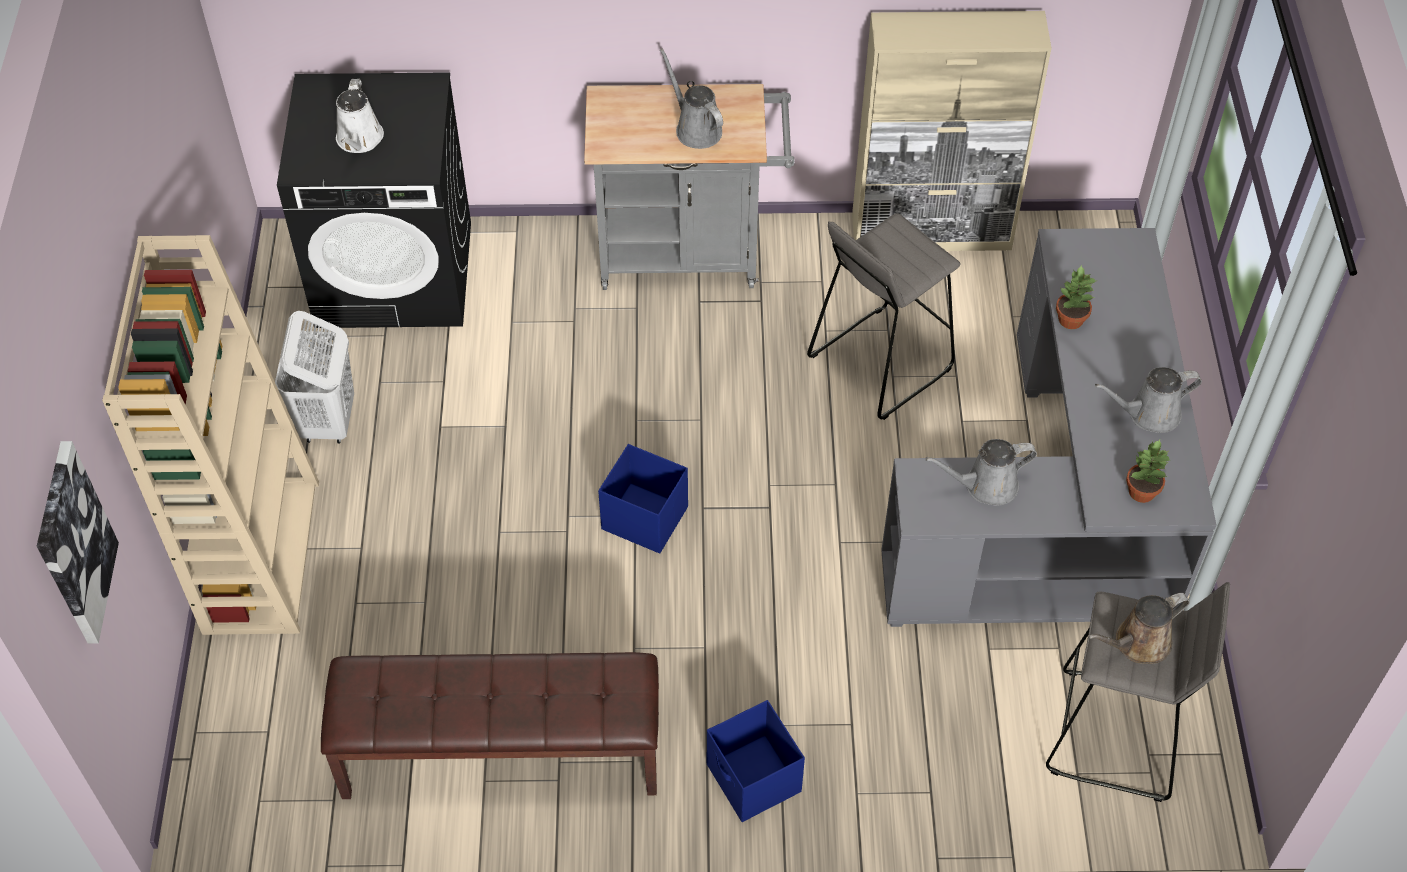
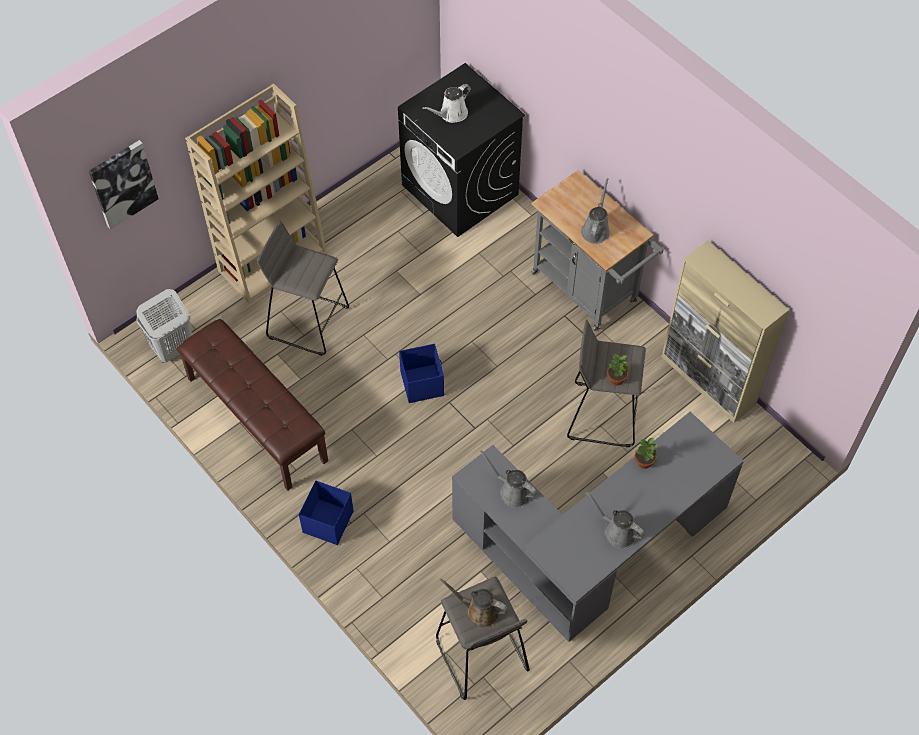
camera: 50 degrees right, 5 degrees up
white laundry basket [275,311,354,444] -> white laundry basket moved to [136,289,192,363]
potted plant [1126,440,1170,503] -> potted plant moved to [607,354,628,385]
none -> grey stool [257,221,349,355]

